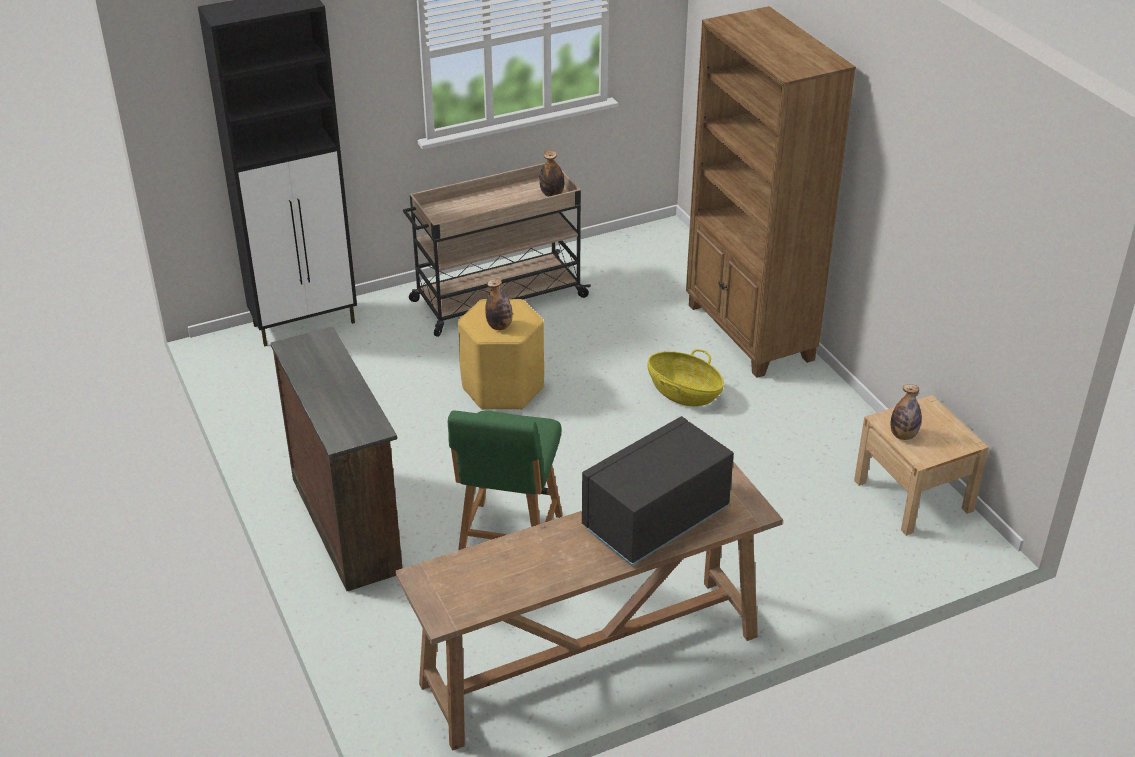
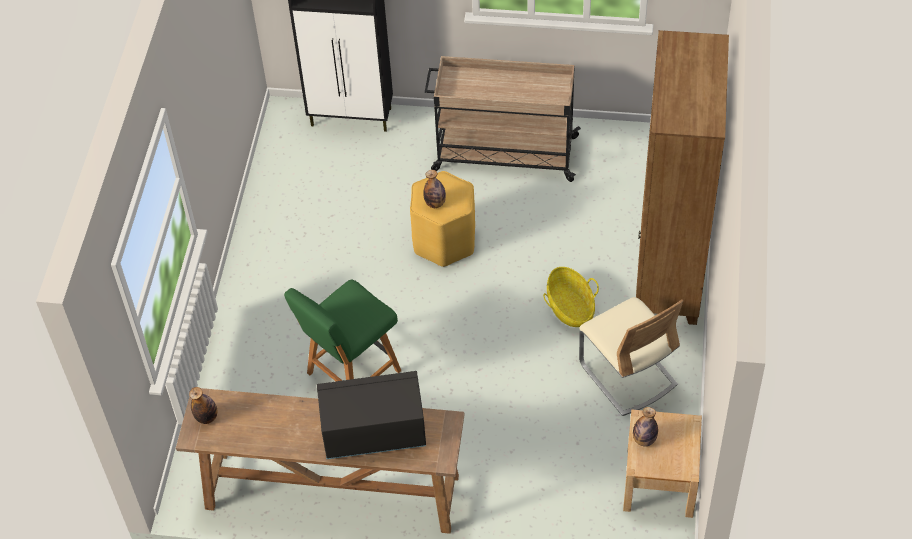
camera: 35 degrees right, 15 degrees up
brown dresser [271,326,402,591] -> none
bottle [539,150,564,197] -> bottle moved to [189,387,218,424]
none -> beige chair [579,297,683,416]

